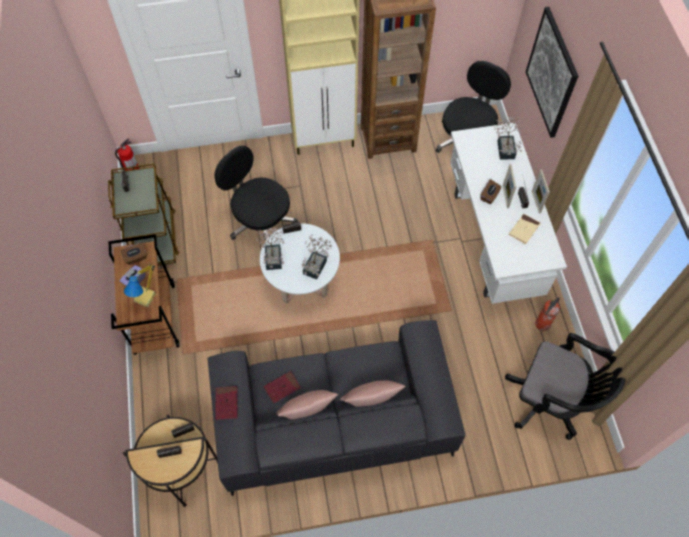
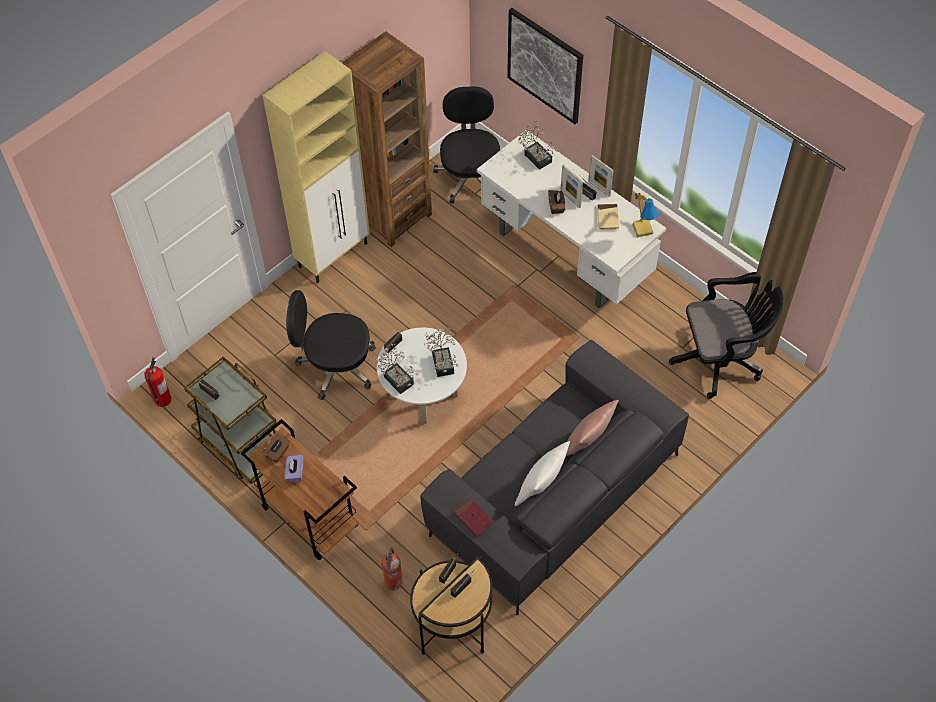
camera: 35 degrees left, 5 degrees down
table lamp [124,264,156,307] -> table lamp moved to [632,193,659,237]
red book [264,371,301,403] -> none
pink pillow [276,390,338,419] -> white pillow [515,441,570,506]
fire extinguisher [535,297,560,331] -> fire extinguisher moved to [381,547,403,590]

